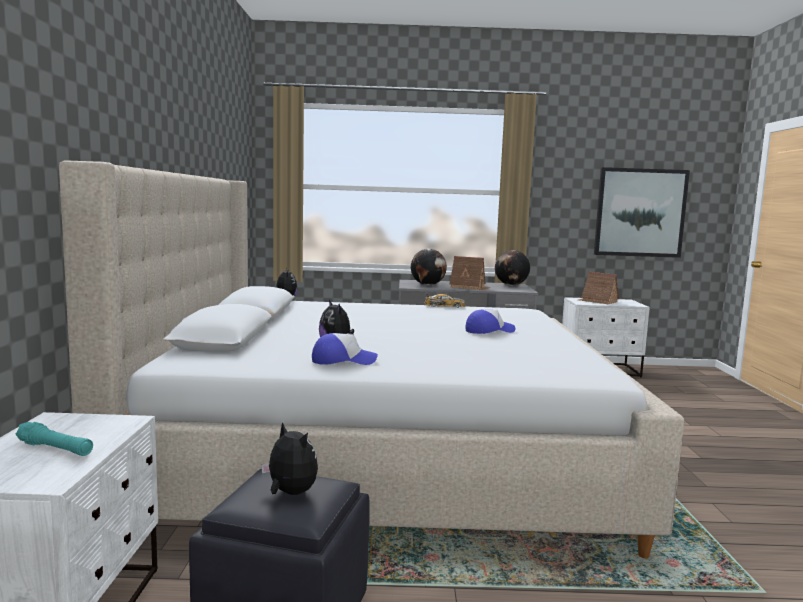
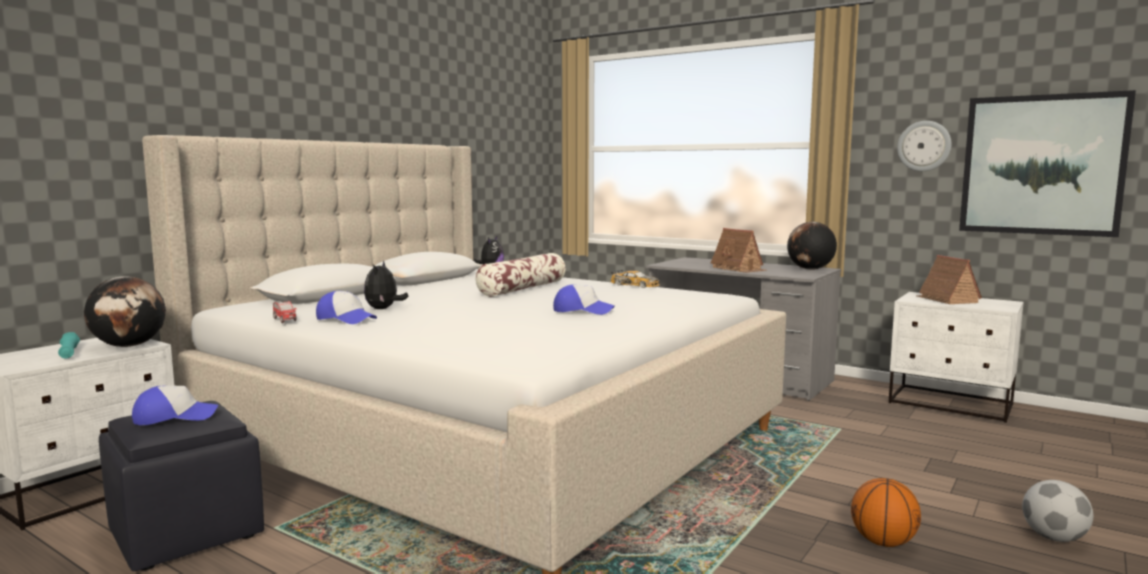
camera: 35 degrees right, 0 degrees up
plush toy [261,422,318,495] -> cap [132,385,218,425]
globe [411,249,447,285] -> globe moved to [84,276,166,347]
none -> toy car [273,301,297,324]
none -> pillow [475,253,566,297]
none -> basketball [851,478,921,547]
none -> wall clock [897,121,952,171]
none -> football [1022,480,1093,542]

